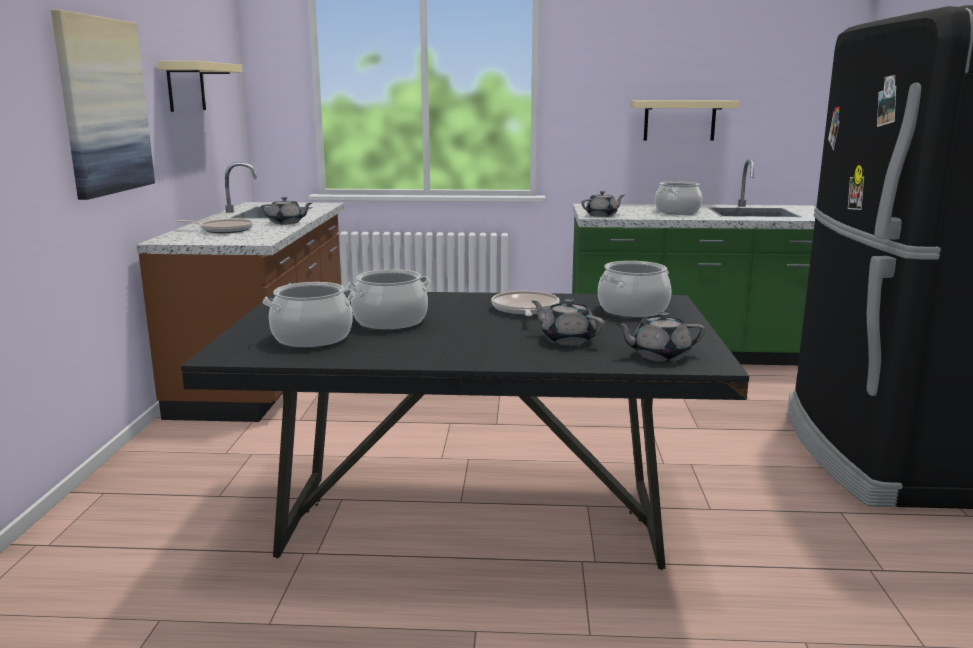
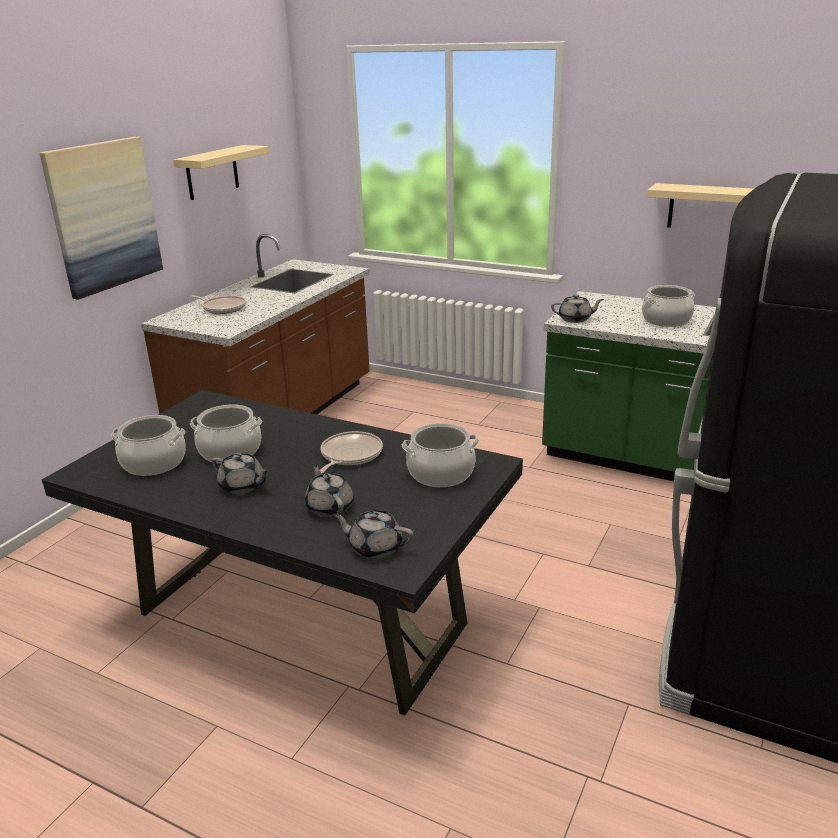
camera: 25 degrees right, 10 degrees up
grey teapot [260,197,312,224] -> grey teapot moved to [212,453,271,494]

